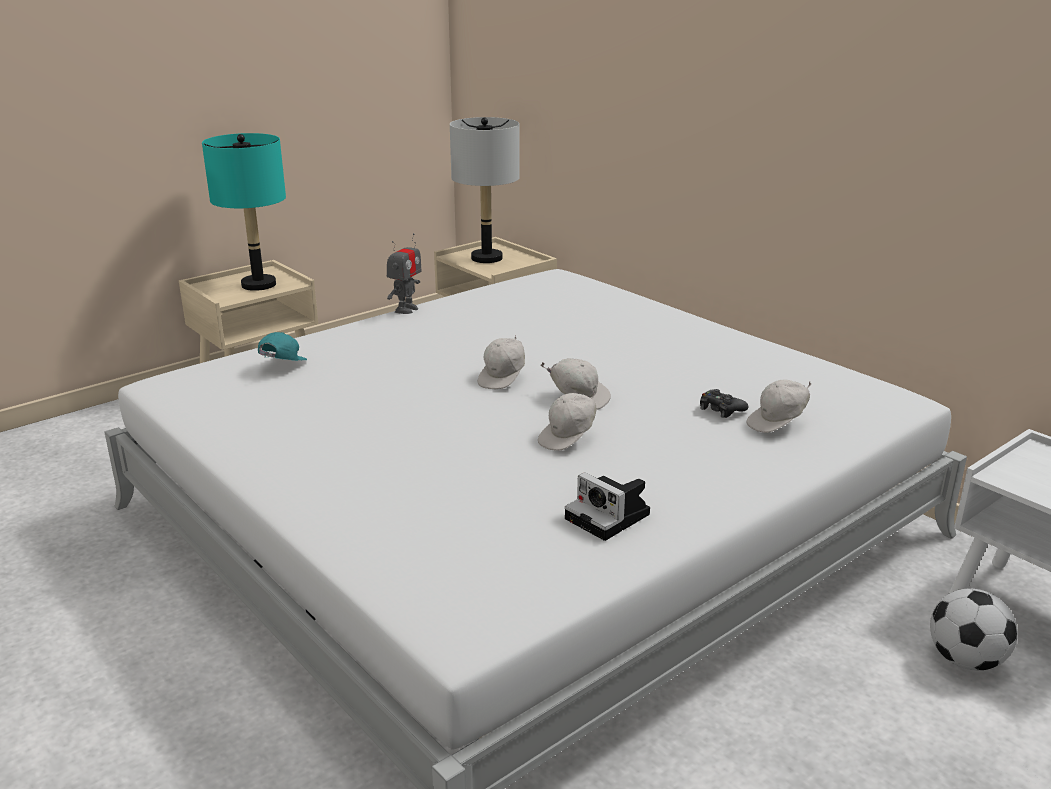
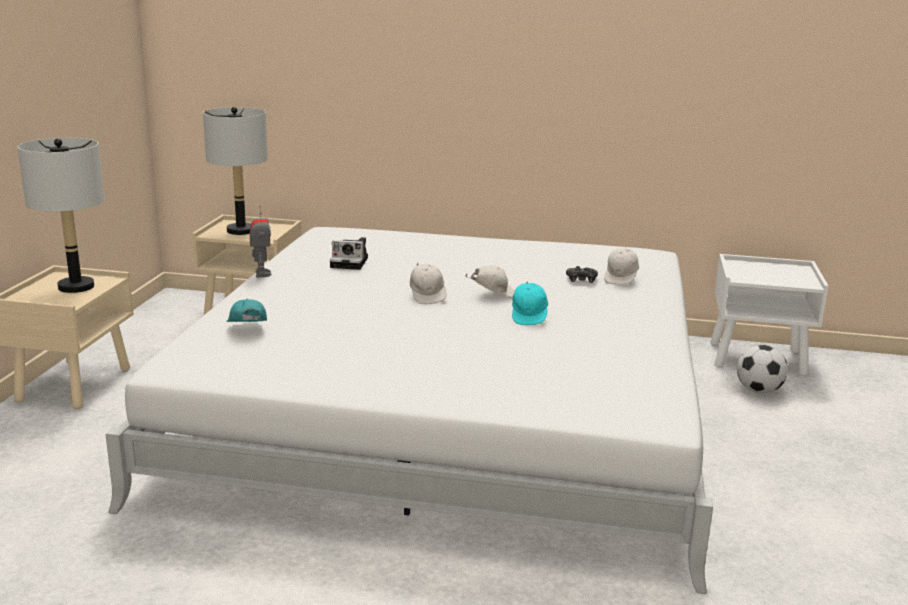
camera: 40 degrees left, 5 degrees down
turquoise table lamp [202,133,286,291] -> grey table lamp [17,138,105,293]
white cap [538,391,597,451] -> turquoise cap [512,281,548,325]
camera [565,472,650,541] -> camera moved to [330,237,368,270]

